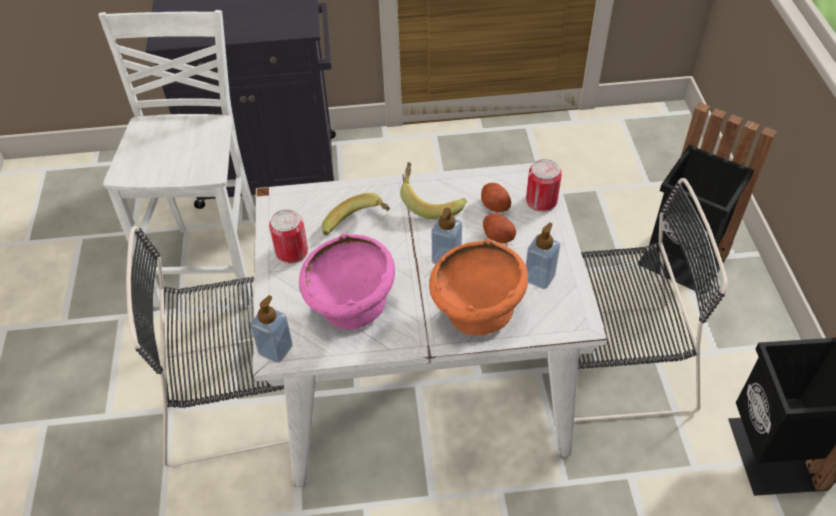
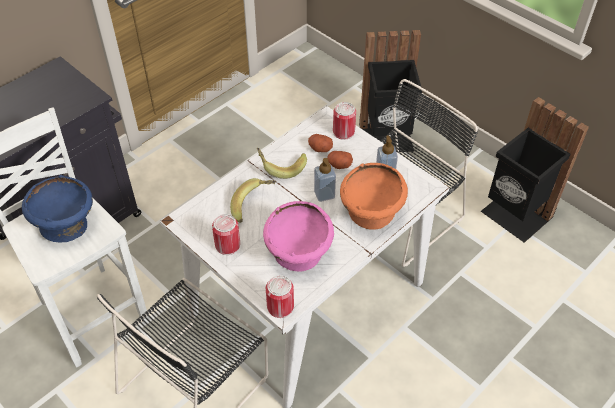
camera: 40 degrees left, 0 degrees up
soap dispenser [250,295,293,363] -> can [266,275,294,318]
none -> blue bowl [22,175,93,242]

